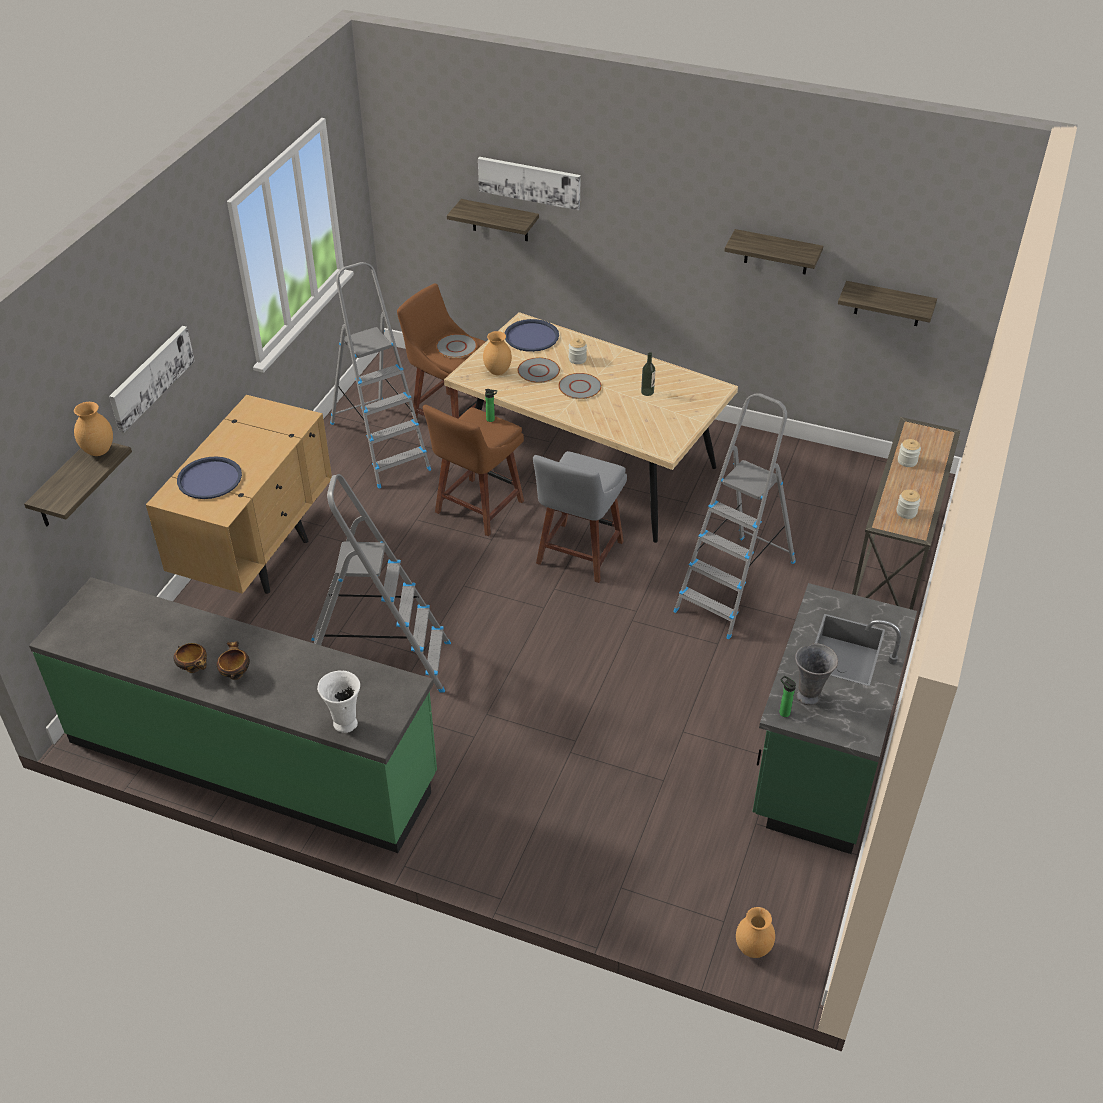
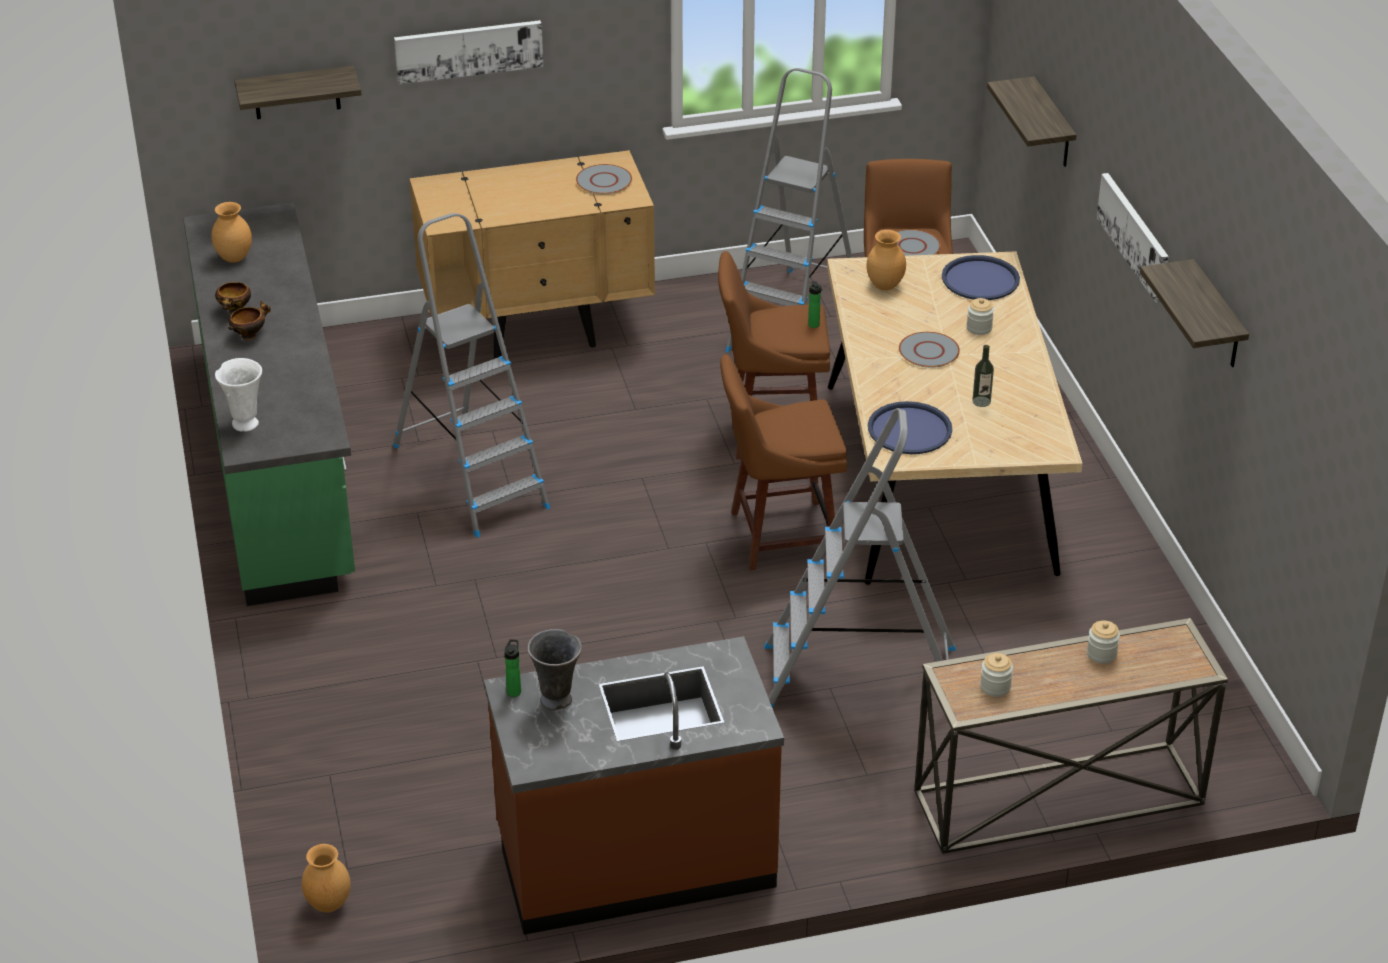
camera: 55 degrees right, 5 degrees down
brown vase [74,402,113,456] -> brown vase moved to [211,202,252,263]
blue tray [177,457,242,499] -> blue tray moved to [868,401,952,454]
picture [478,157,581,210] -> picture moved to [1096,173,1169,303]
grey plate [518,357,560,383] -> grey plate moved to [576,164,632,195]
grey stool [533,451,627,583] -> brown stool [720,354,847,570]
green counter [753,583,917,854] -> brown counter [484,636,784,935]
shelf [838,281,937,326] -> none

